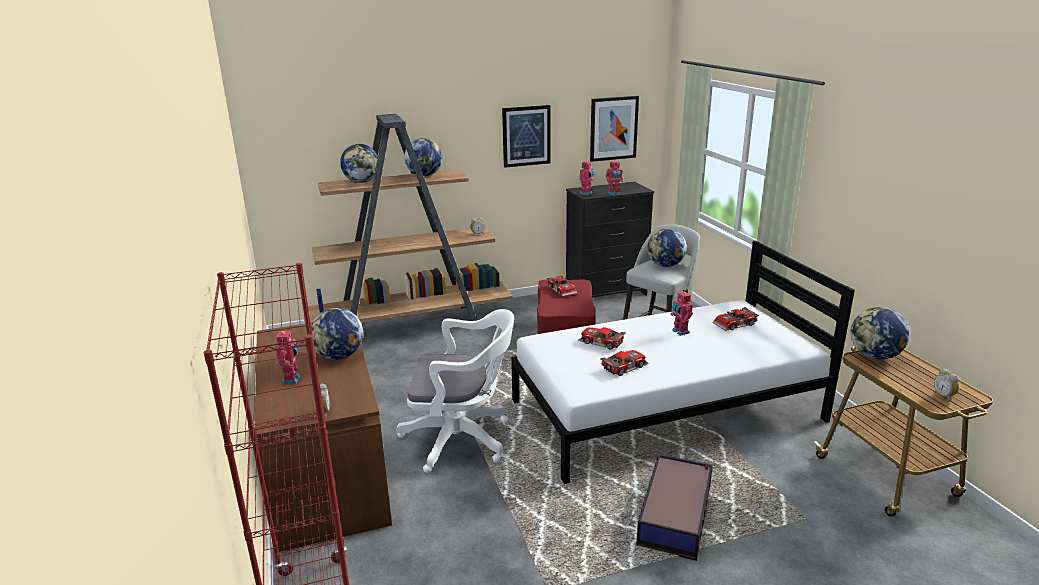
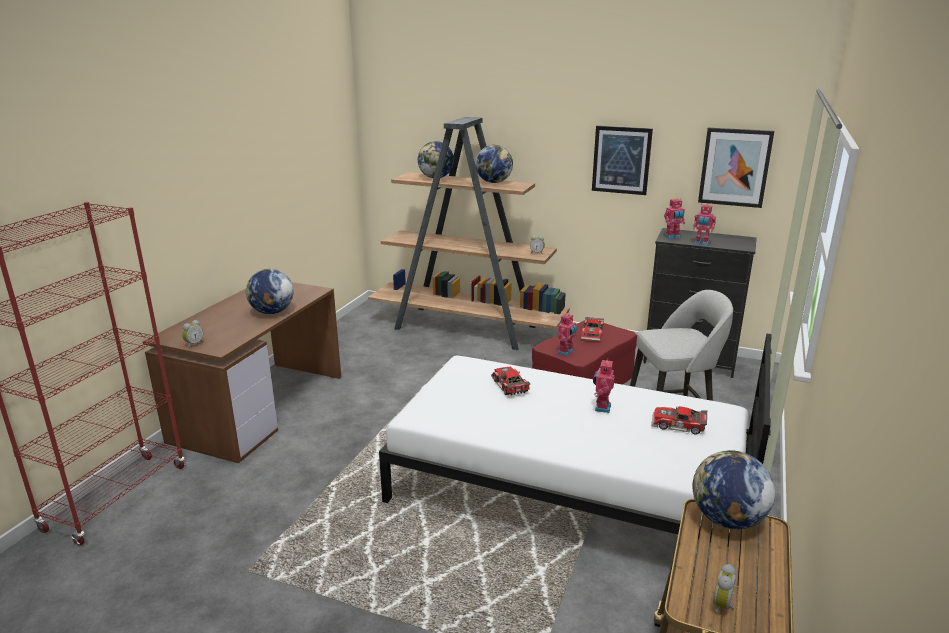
camera: 40 degrees right, 0 degrees up
toy robot [276,329,300,384] -> toy robot moved to [557,313,577,356]
white office chair [396,309,514,473] -> none
toy car [600,350,649,376] -> none
storage box [636,454,713,561] -> none
globe [647,229,687,267] -> none

